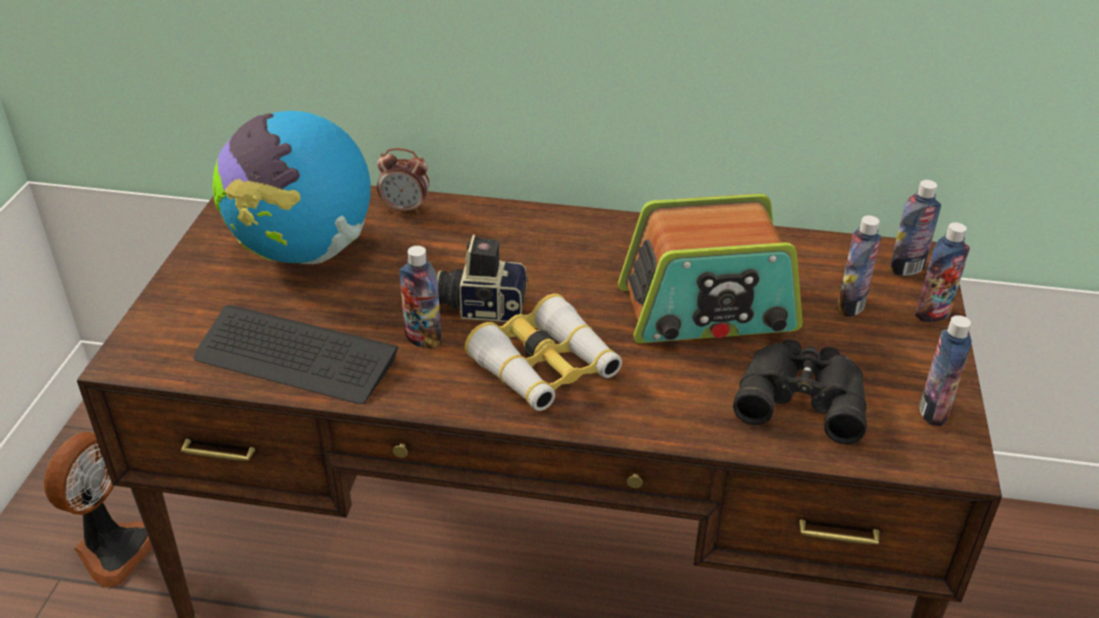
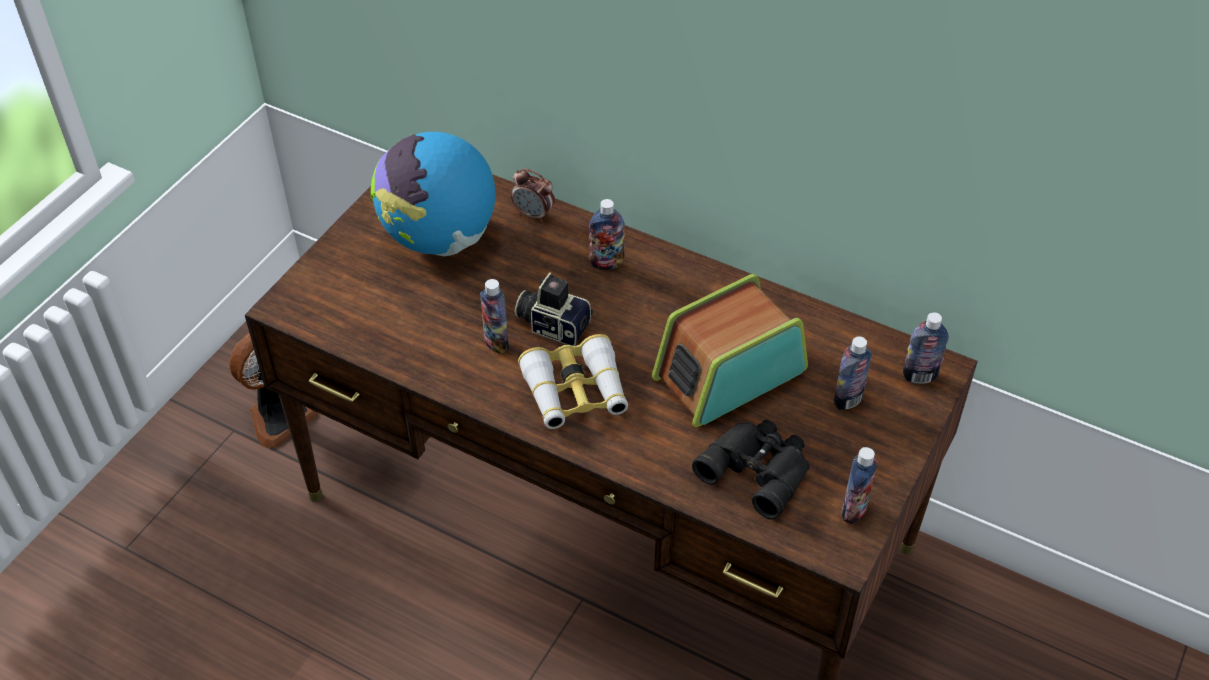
camera: 20 degrees right, 10 degrees up
keyboard [194,305,398,404] -> none
radio [618,194,803,343] -> radio turned 135 degrees clockwise [652,274,808,427]
bottle [915,222,970,322] -> bottle moved to [589,199,625,270]

